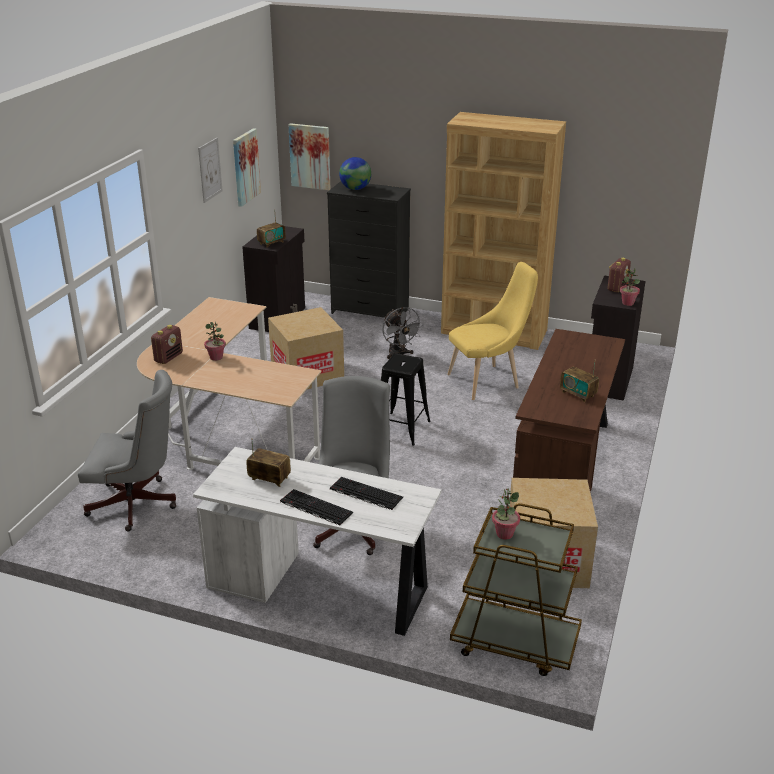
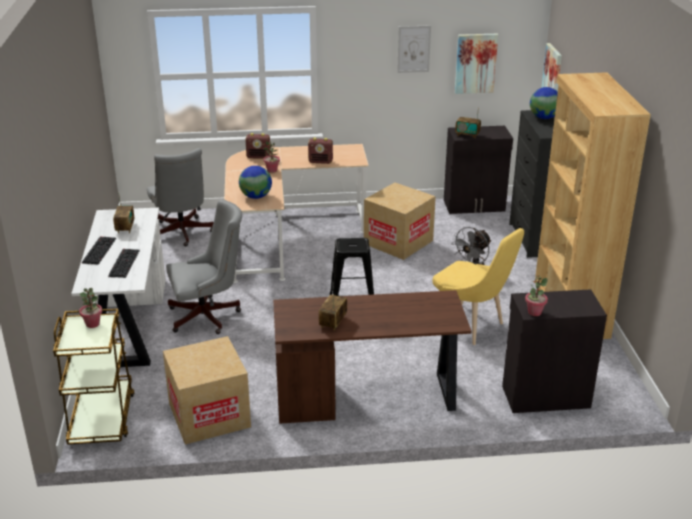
camera: 65 degrees right, 0 degrees up
radio [607,258,631,292] -> radio moved to [308,138,333,164]
none -> globe [239,166,272,199]

